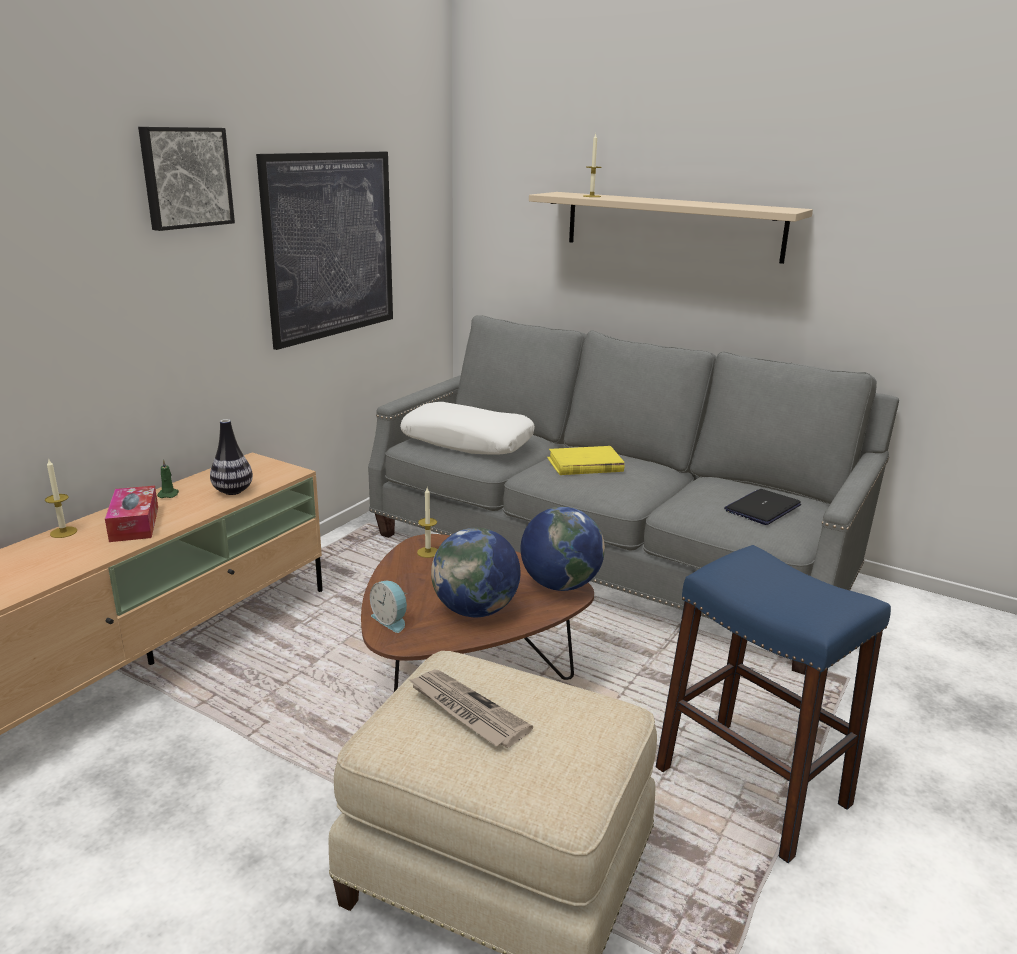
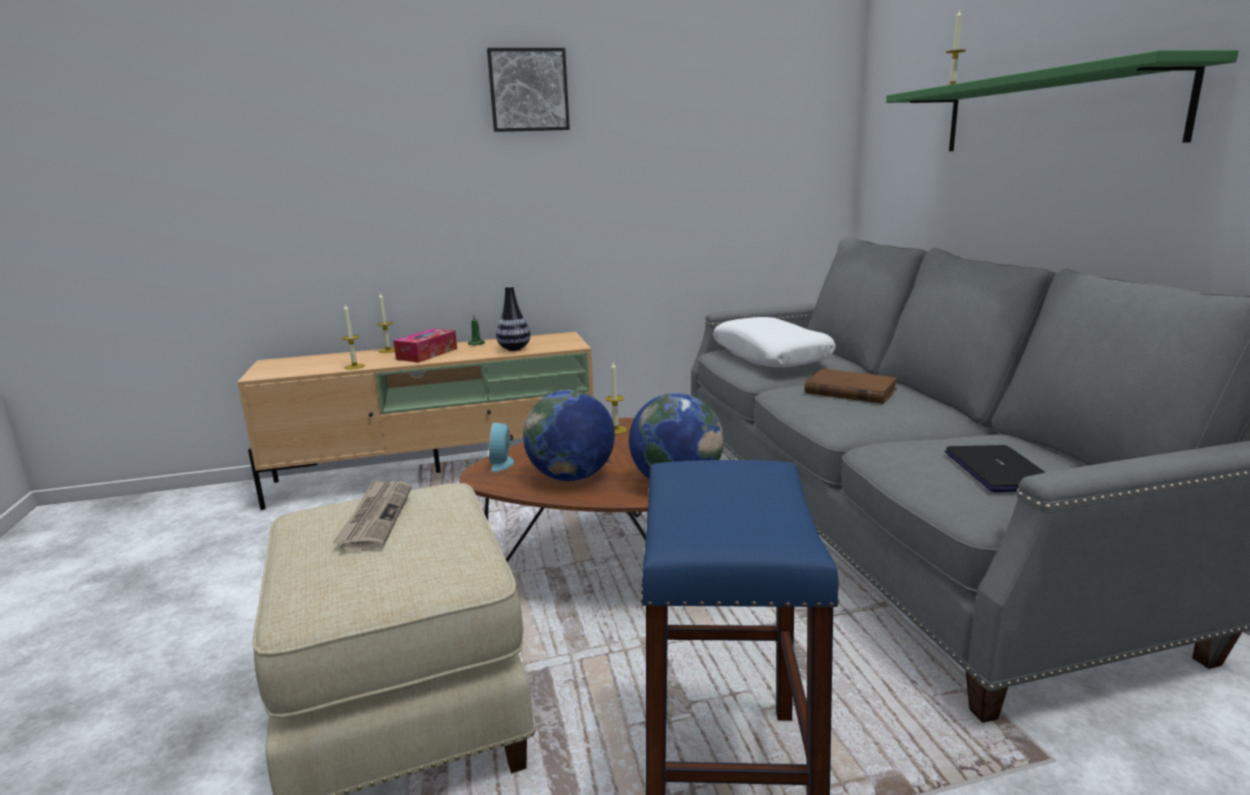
camera: 45 degrees right, 5 degrees down
picture [256,152,393,350] -> none
beige shelf [529,192,813,264] -> green shelf [886,50,1238,151]
yellow book [547,446,625,475] -> brown book [805,369,898,404]
laptop [724,489,801,525] -> laptop turned 90 degrees clockwise [945,445,1046,492]
none -> candle [342,305,365,370]

